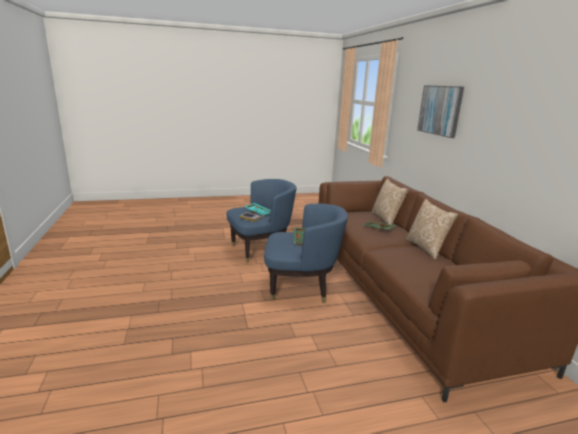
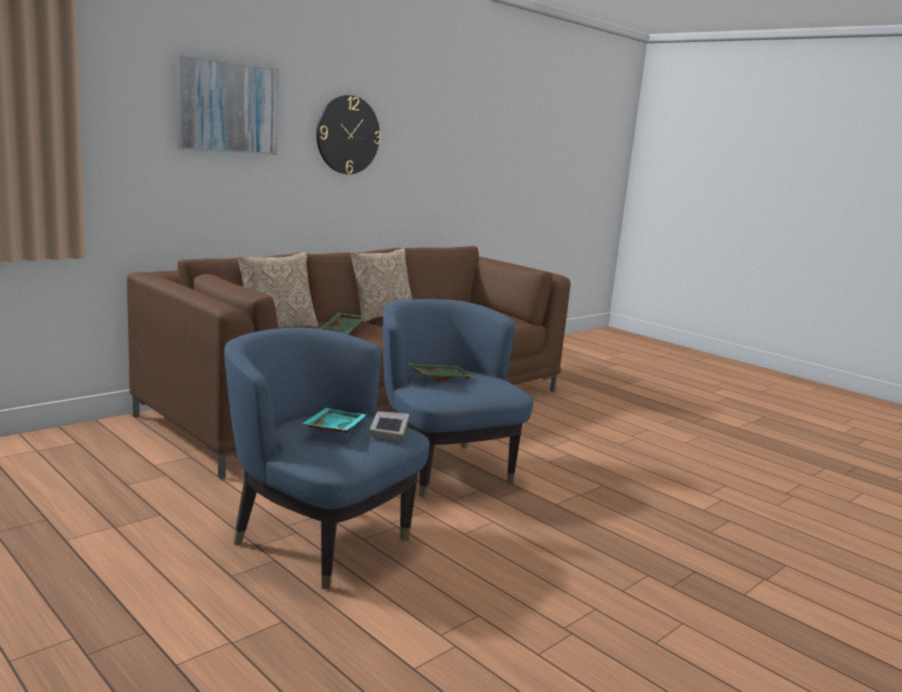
camera: 120 degrees left, 5 degrees down
none -> wall clock [316,95,381,174]

